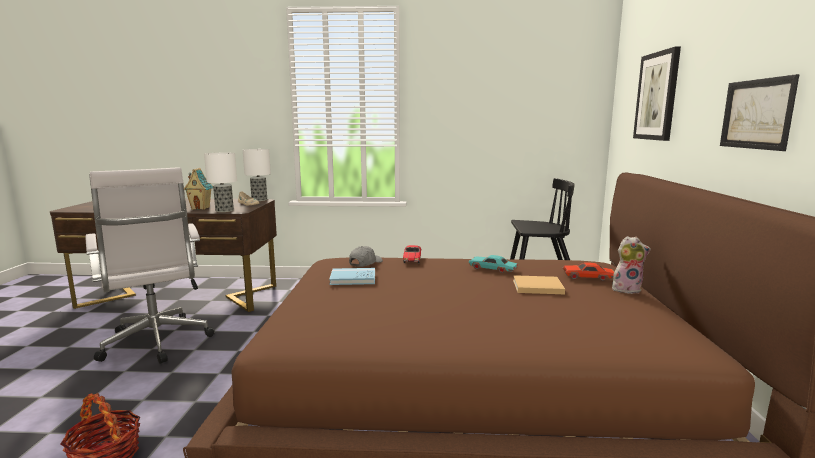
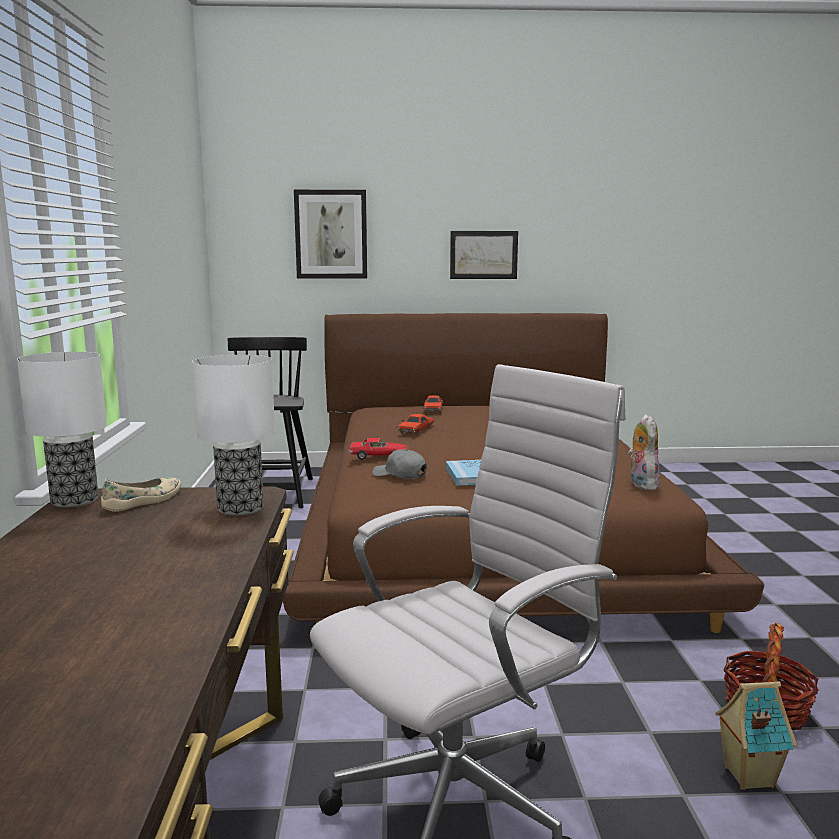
camera: 95 degrees left, 0 degrees up
toy house [184,168,213,210] -> toy house moved to [715,682,797,790]
turquoise toy car [469,255,518,273] -> red toy car [397,414,435,435]
beige book [513,275,565,294] -> none
plush toy [612,236,651,294] -> plush toy moved to [628,414,660,490]

